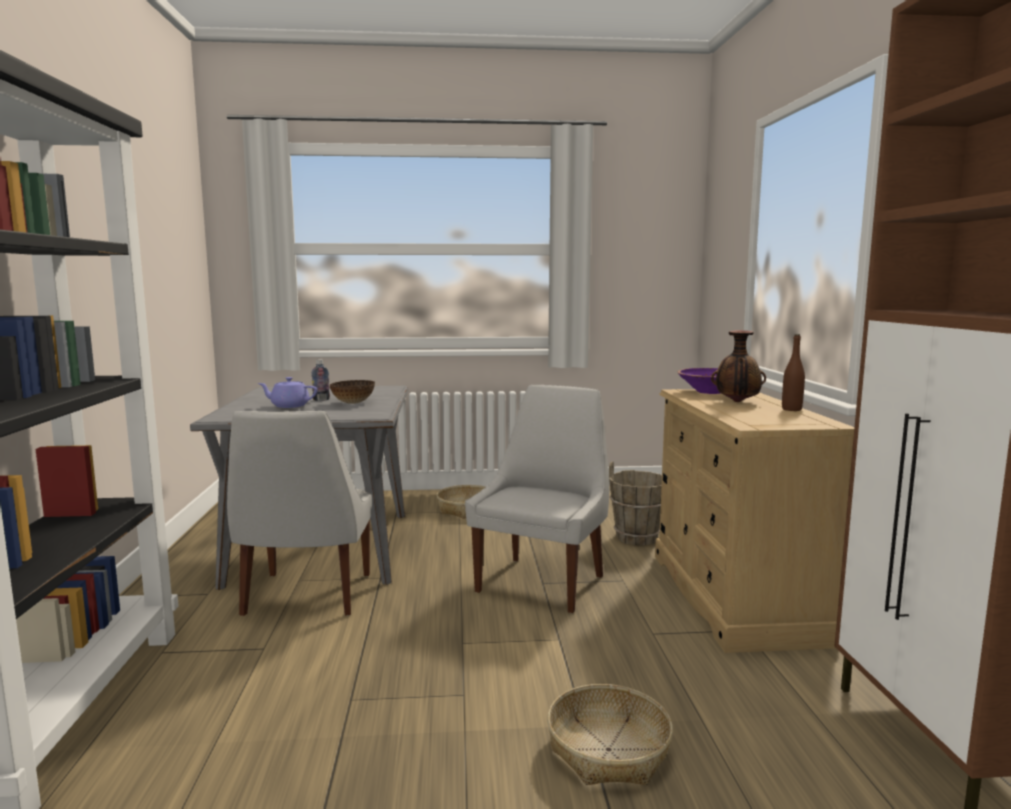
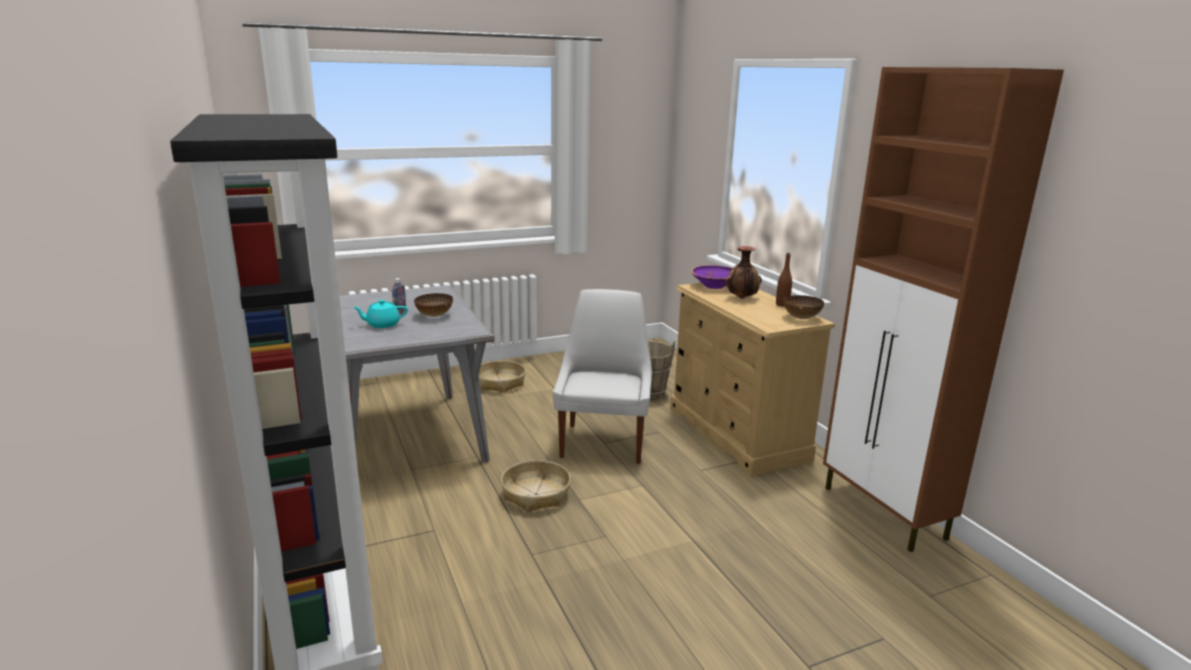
camera: 20 degrees left, 10 degrees up
white chair [227,411,372,616] -> none
purple teapot [258,377,317,408] -> turquoise teapot [352,300,408,328]
basket [547,684,673,785] -> basket moved to [501,460,571,512]
none -> bowl [783,295,824,319]

